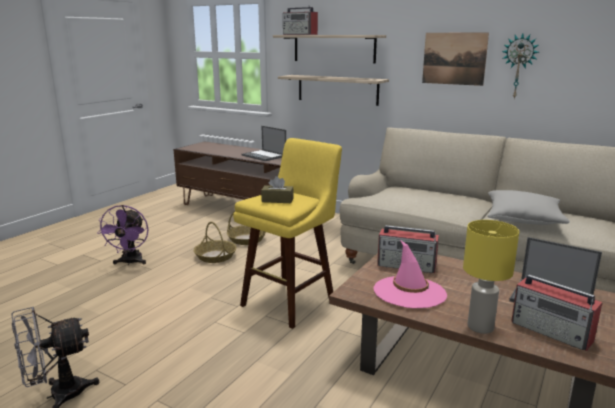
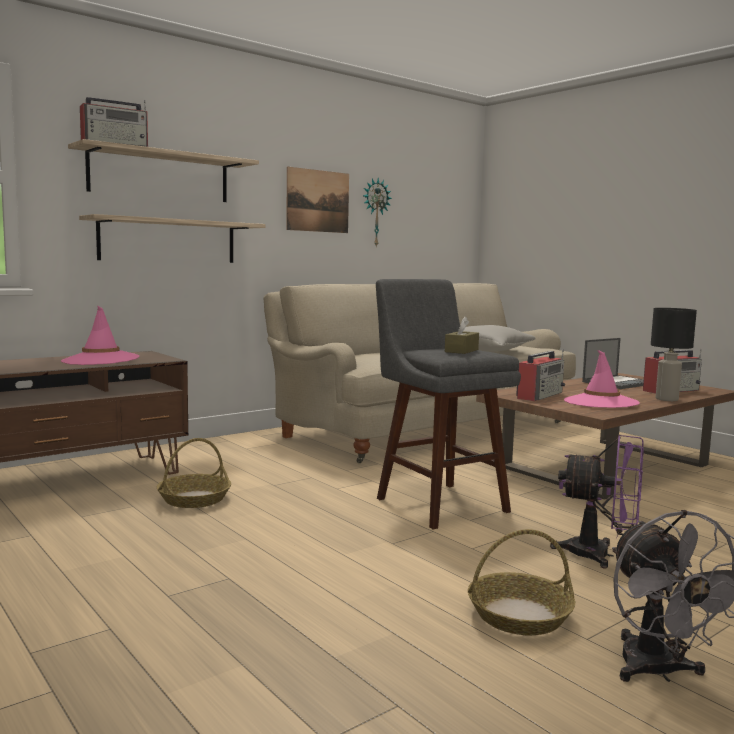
camera: 70 degrees left, 10 degrees down
purple fan [97,205,149,265] -> purple fan moved to [550,435,644,569]
basket [194,222,237,263] -> basket moved to [468,529,575,635]
yellow stool [233,138,342,329] -> grey stool [376,279,521,529]
laptop [242,126,286,161] -> pink hat [61,306,139,365]
yellow table lamp [463,220,519,334] -> black table lamp [651,308,697,401]

